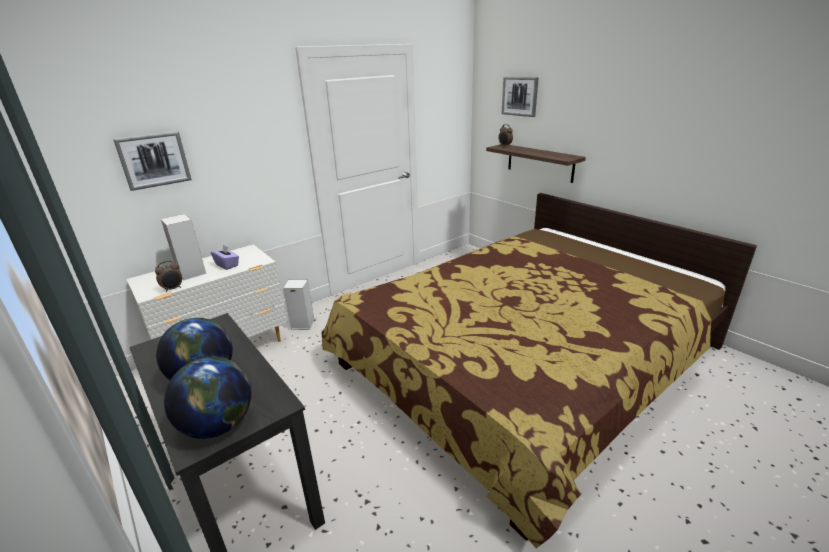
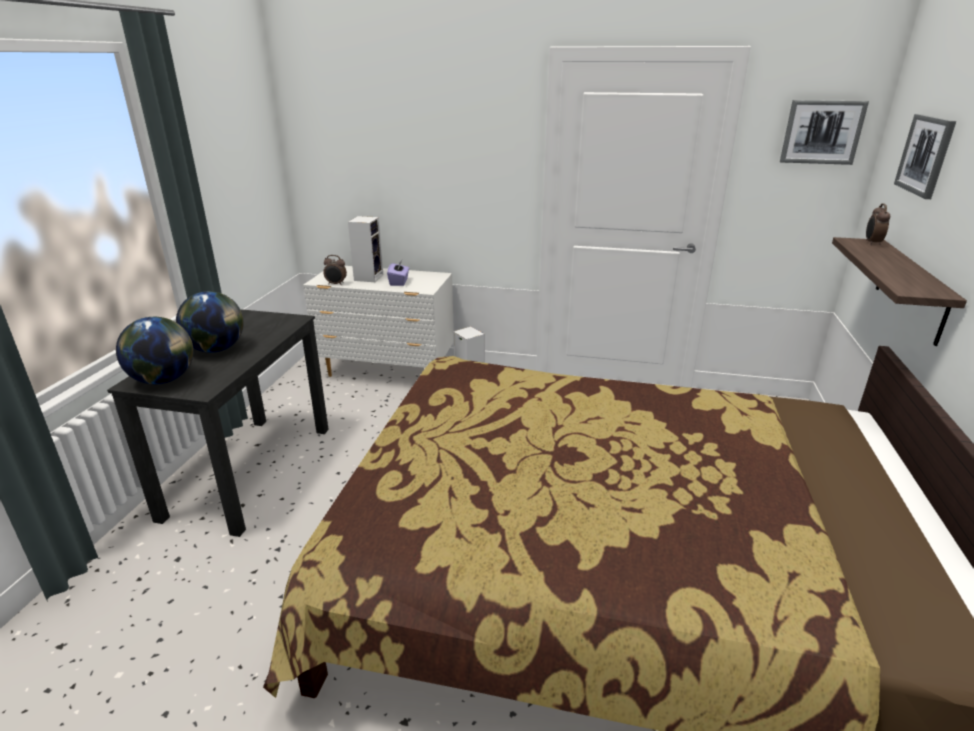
camera: 50 degrees right, 0 degrees up
picture [113,131,192,191] -> picture moved to [780,100,869,165]

